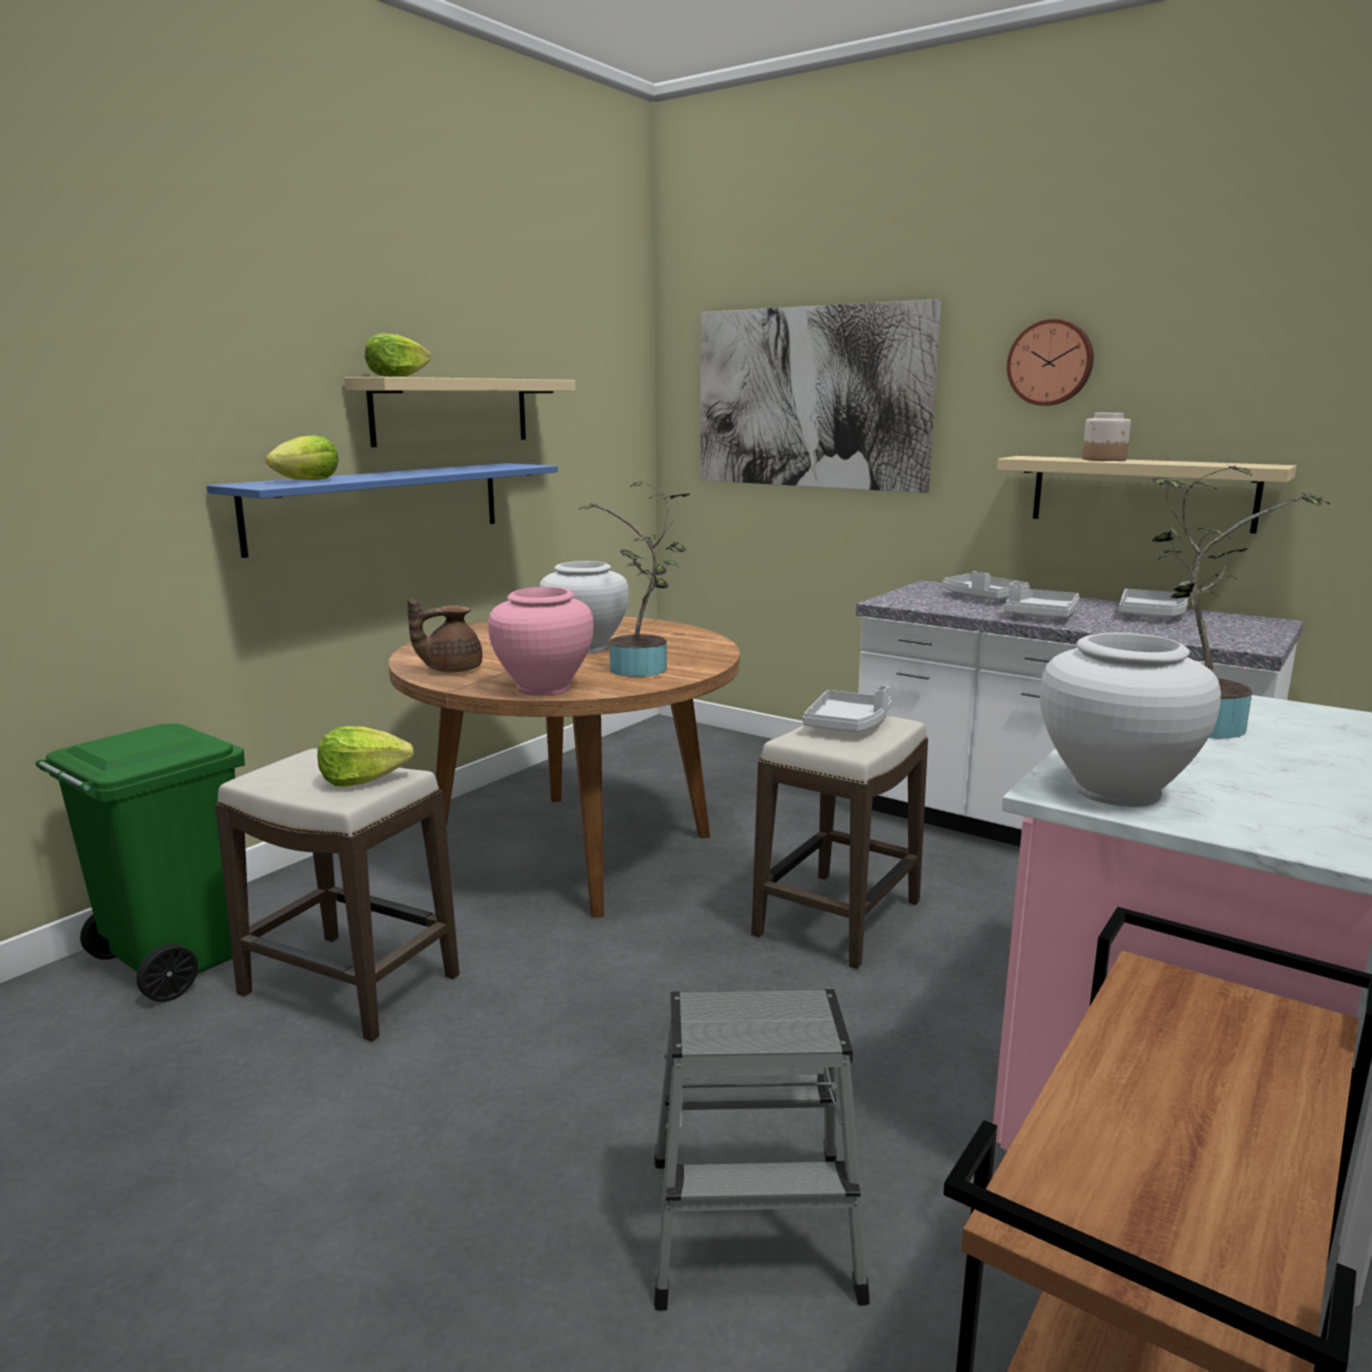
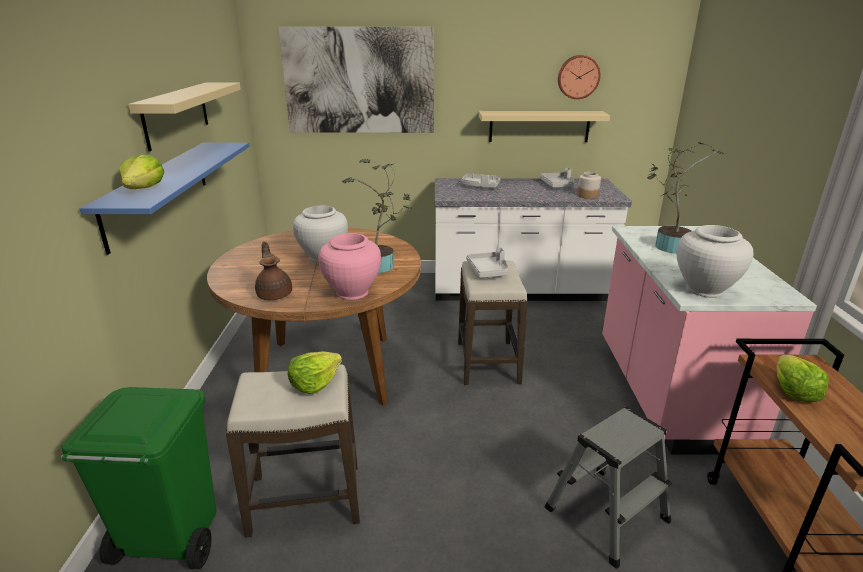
camera: 35 degrees left, 10 degrees up
lettuce [365,333,431,377] -> lettuce moved to [776,355,829,402]
brown teapot [407,599,483,672] -> brown teapot turned 135 degrees clockwise [255,242,292,300]
grey tray [1004,582,1080,618] -> none
wall clock [1007,319,1094,406] -> wall clock moved to [558,55,600,99]
jar [1082,413,1131,461] -> jar moved to [577,172,601,199]

